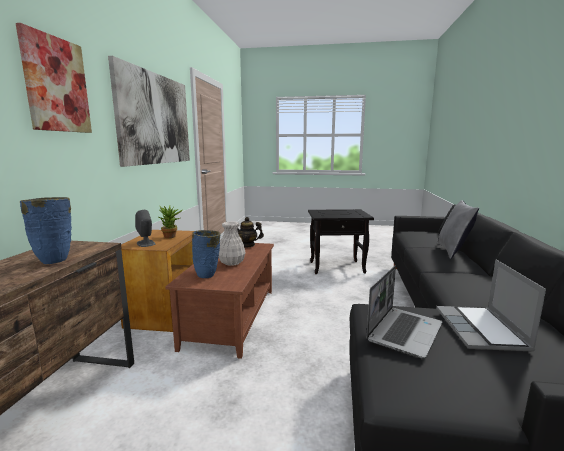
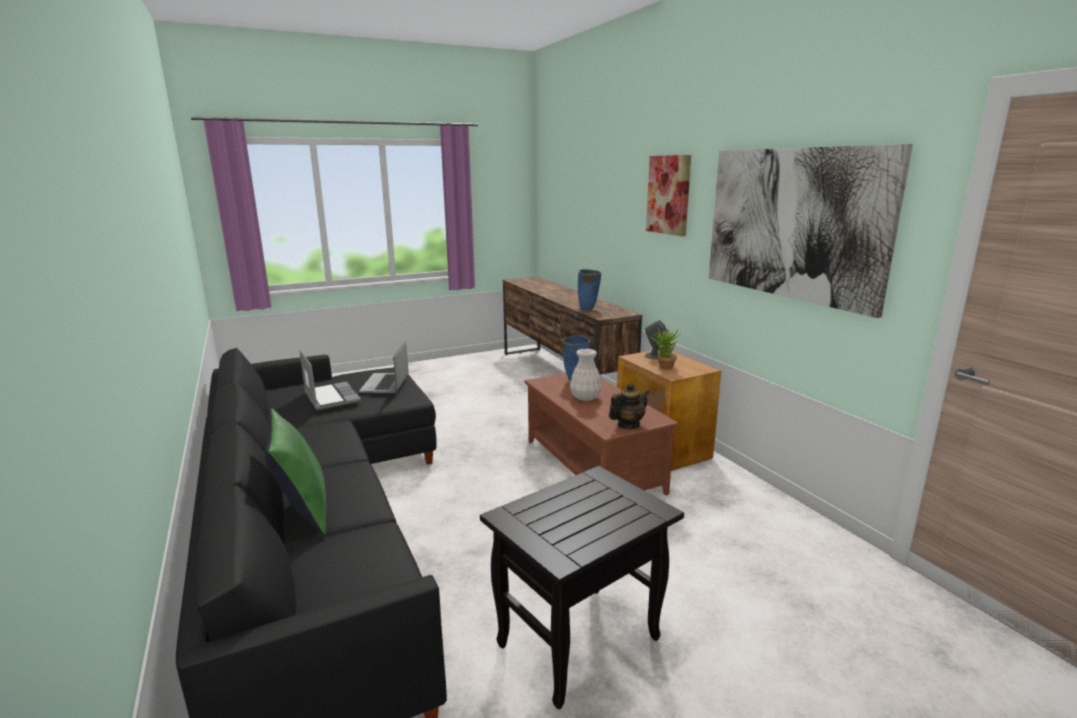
camera: 145 degrees right, 5 degrees up
grey pillow [438,200,479,259] -> green pillow [265,408,327,536]

